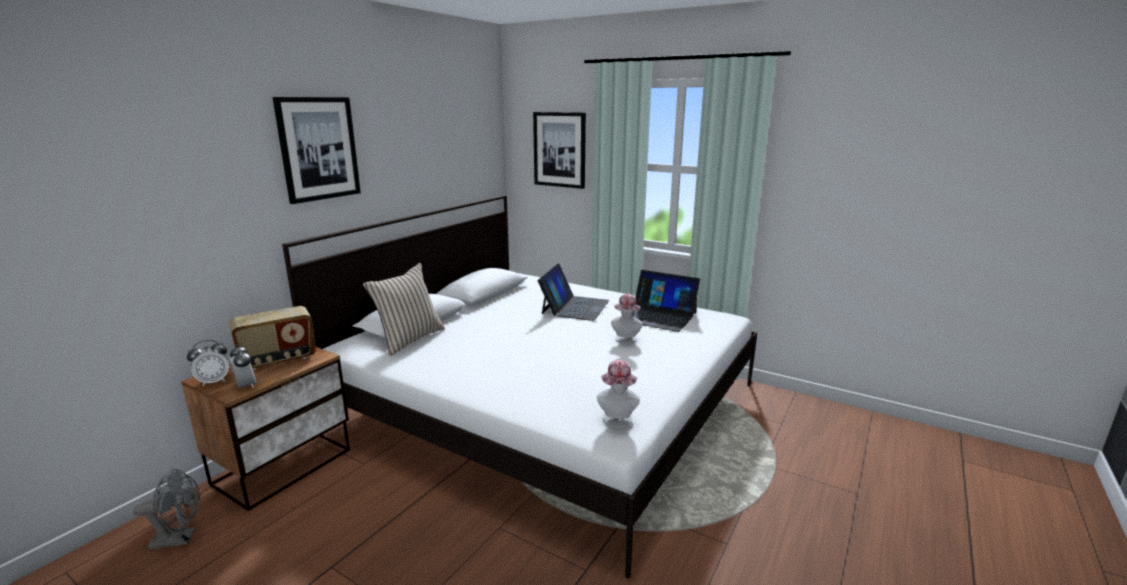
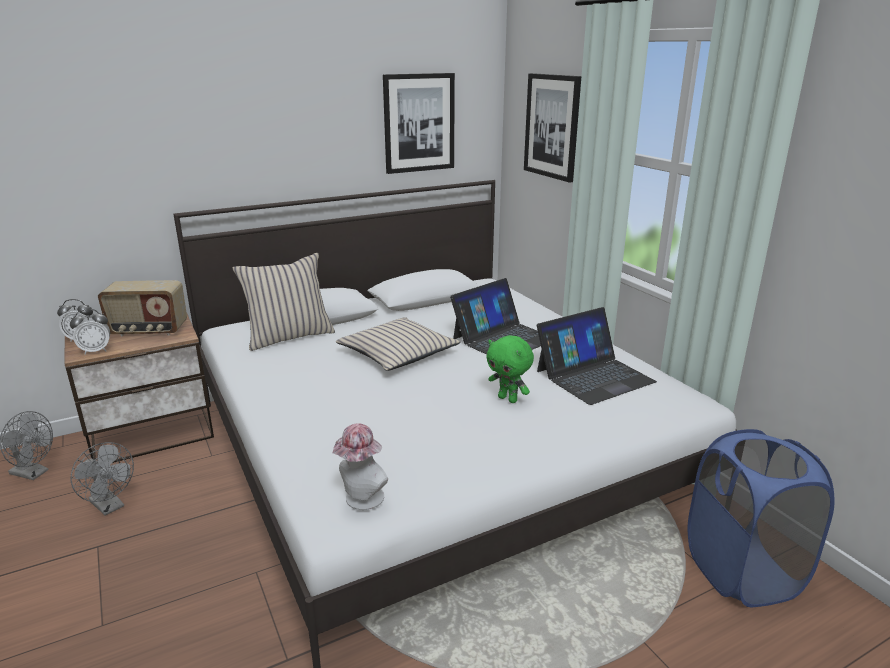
camera: 30 degrees right, 5 degrees up
alarm clock [228,344,256,389] -> alarm clock turned 75 degrees clockwise [70,309,110,355]
picture [273,97,361,204] -> picture moved to [383,73,455,174]
hat [611,294,643,344] -> green plush toy [486,335,534,403]
laptop [632,270,700,332] -> laptop turned 90 degrees counterclockwise [537,307,657,405]
none -> grey fan [70,442,134,516]
none -> beige pillow [336,317,461,371]
none -> blue laundry basket [688,429,834,607]

